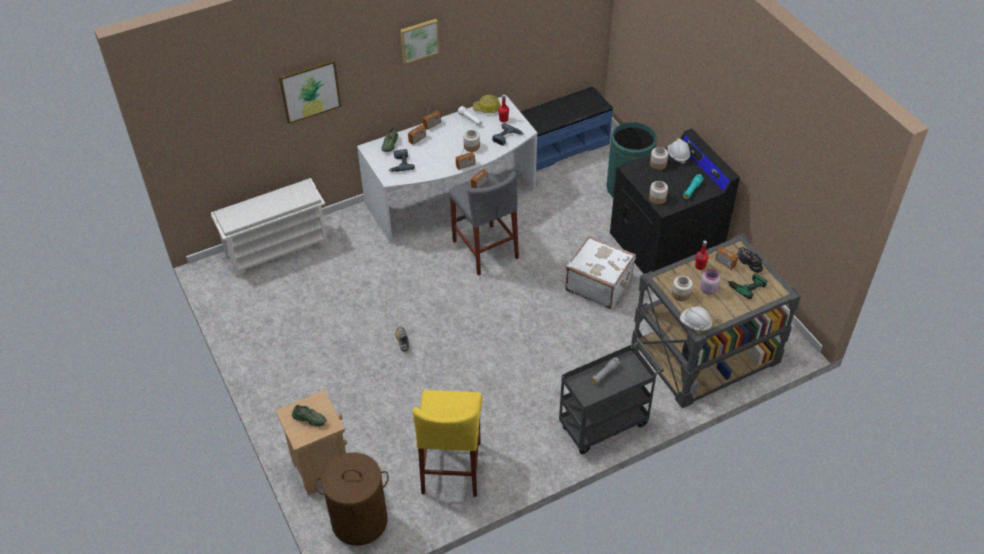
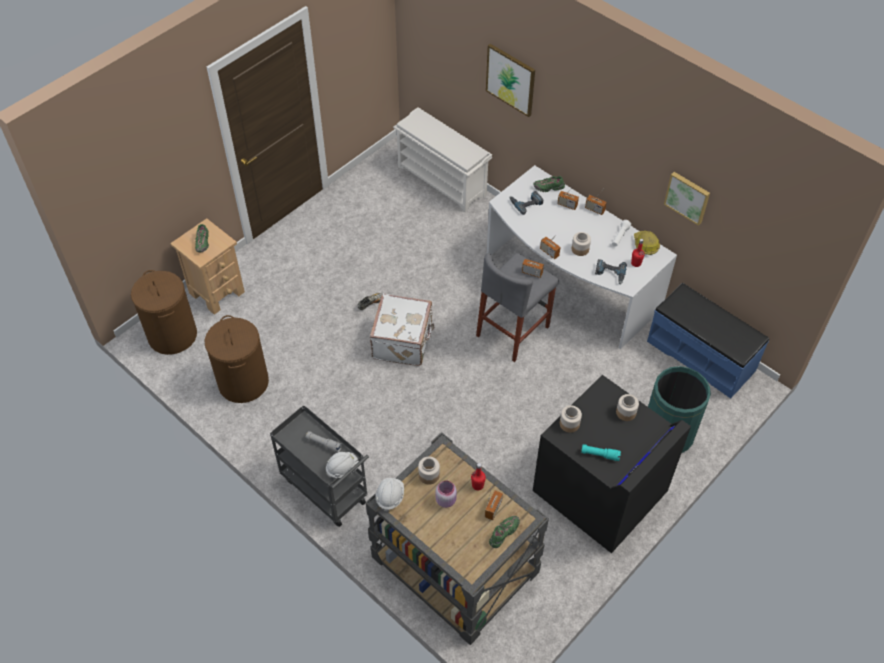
camera: 70 degrees right, 5 degrees up
picture [400,19,440,64] -> picture moved to [664,172,710,226]
yellow stool [413,390,482,497] -> brown laundry basket [205,315,269,403]
white suitcase [565,236,636,309] -> white suitcase moved to [370,294,434,366]
white hard hat [668,138,690,164] -> white hard hat moved to [326,452,359,478]
power drill [723,274,767,299] -> none
black shoe [738,247,763,273] -> green shoe [489,516,520,548]

